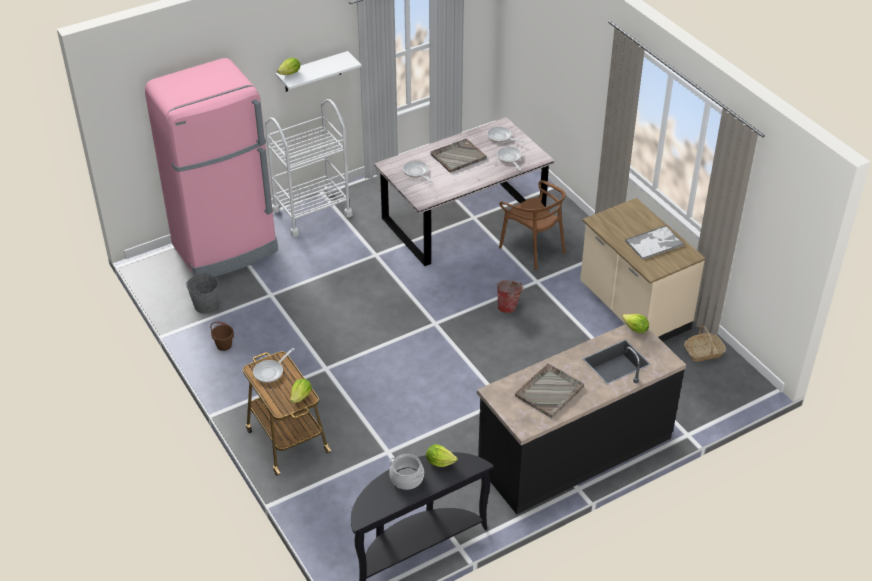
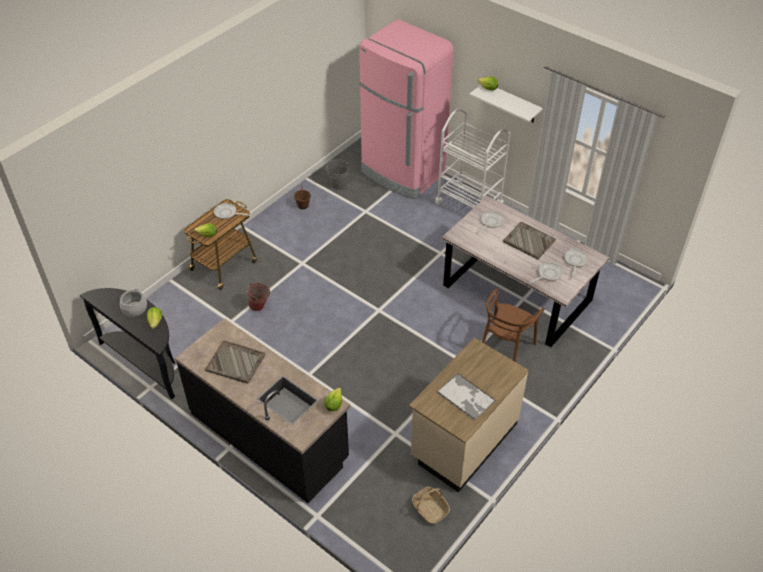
camera: 70 degrees right, 5 degrees up
bucket [497,280,524,313] -> bucket moved to [246,283,270,311]

